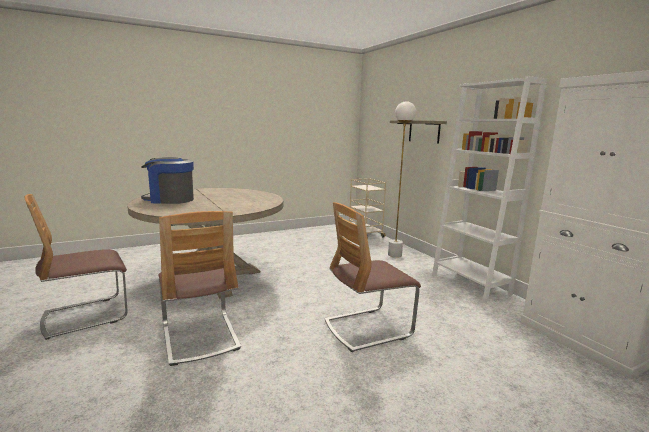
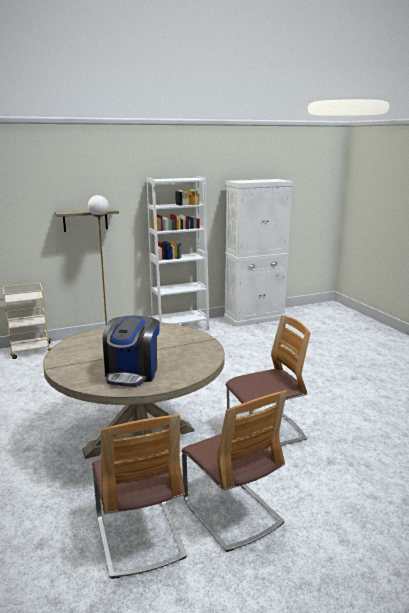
camera: 85 degrees left, 5 degrees up
chair [325,202,421,352] -> chair moved to [92,414,187,579]

